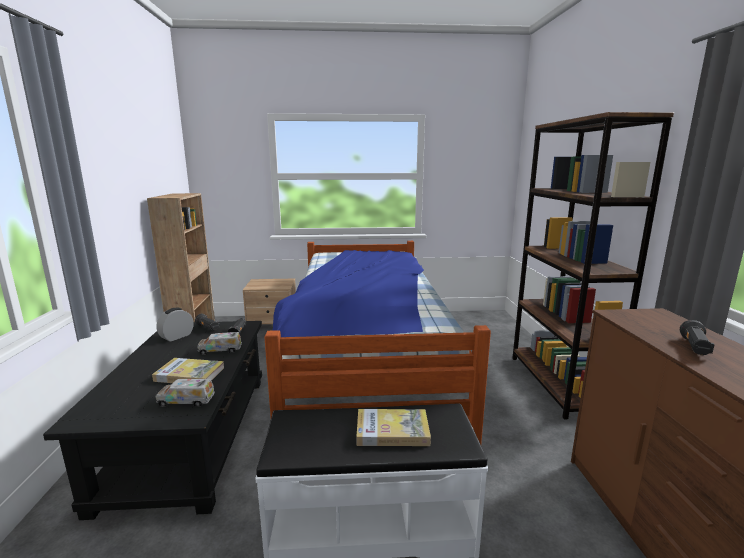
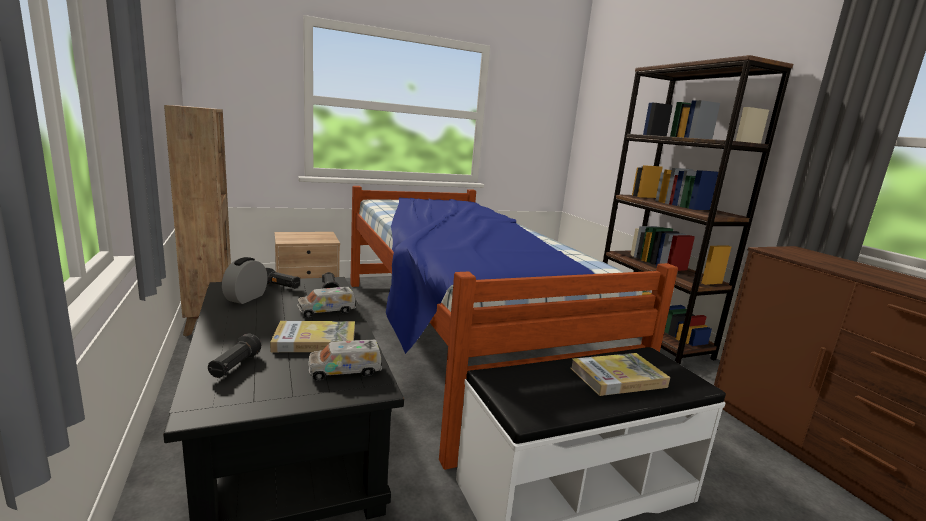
camera: 20 degrees left, 0 degrees up
black flashlight [680,320,715,355] -> black flashlight moved to [208,334,261,378]

